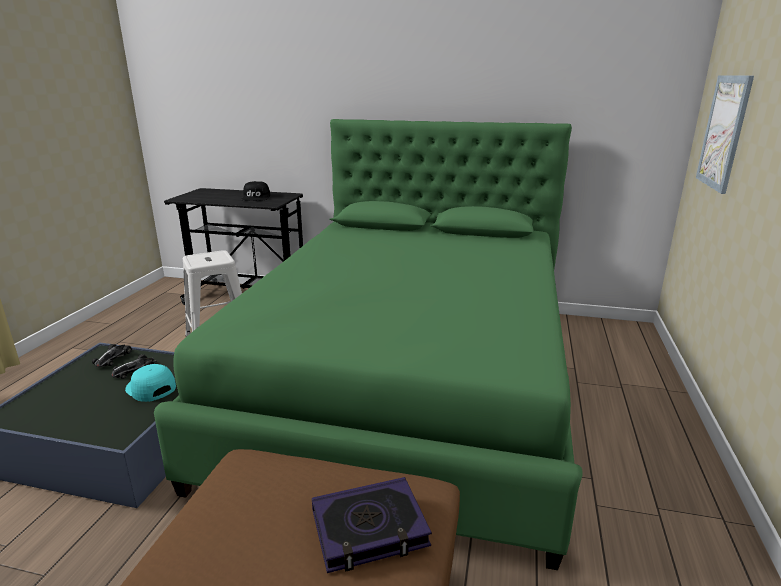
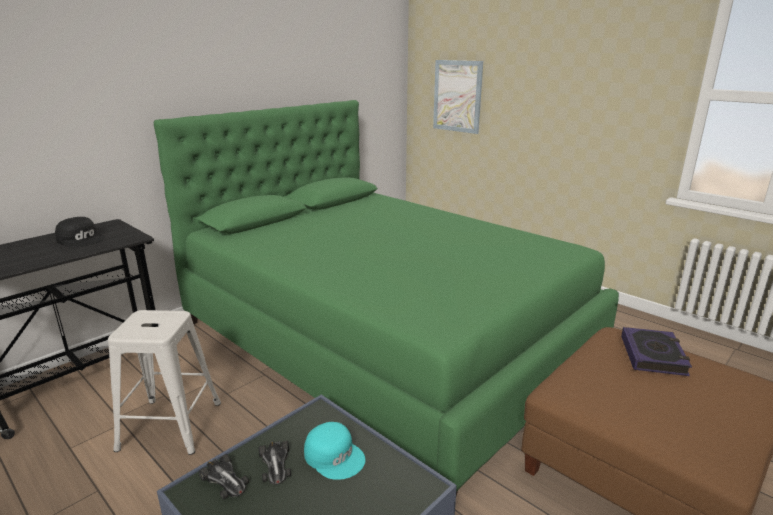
camera: 60 degrees left, 0 degrees up
turquoise cap [125,364,176,402] -> turquoise cap turned 120 degrees counterclockwise [304,422,365,480]

